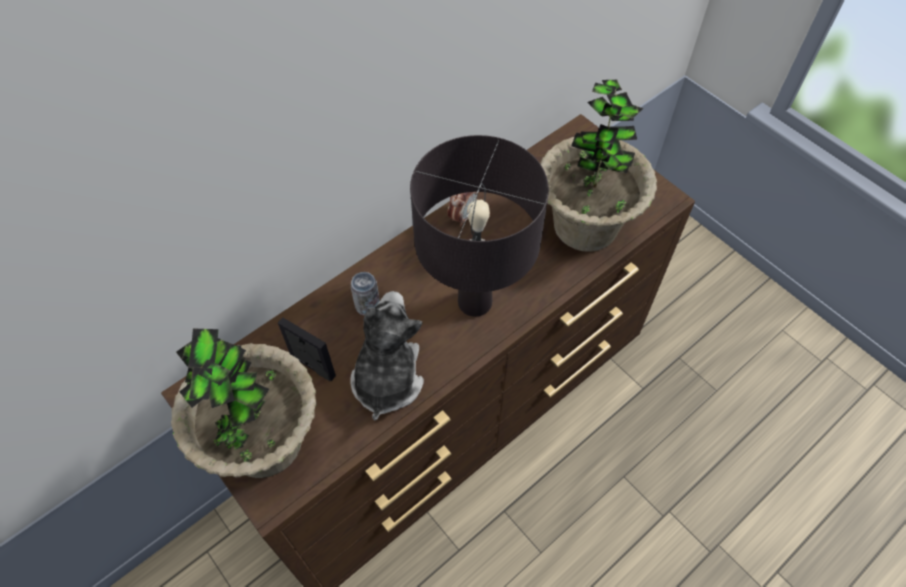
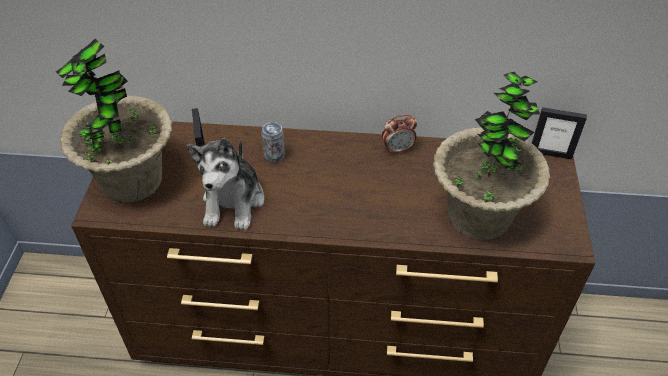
camera: 45 degrees right, 10 degrees down
plush toy [350,291,424,420] -> plush toy turned 135 degrees clockwise [187,138,264,230]
black table lamp [410,135,549,317] -> none
none -> picture frame [532,107,587,159]

